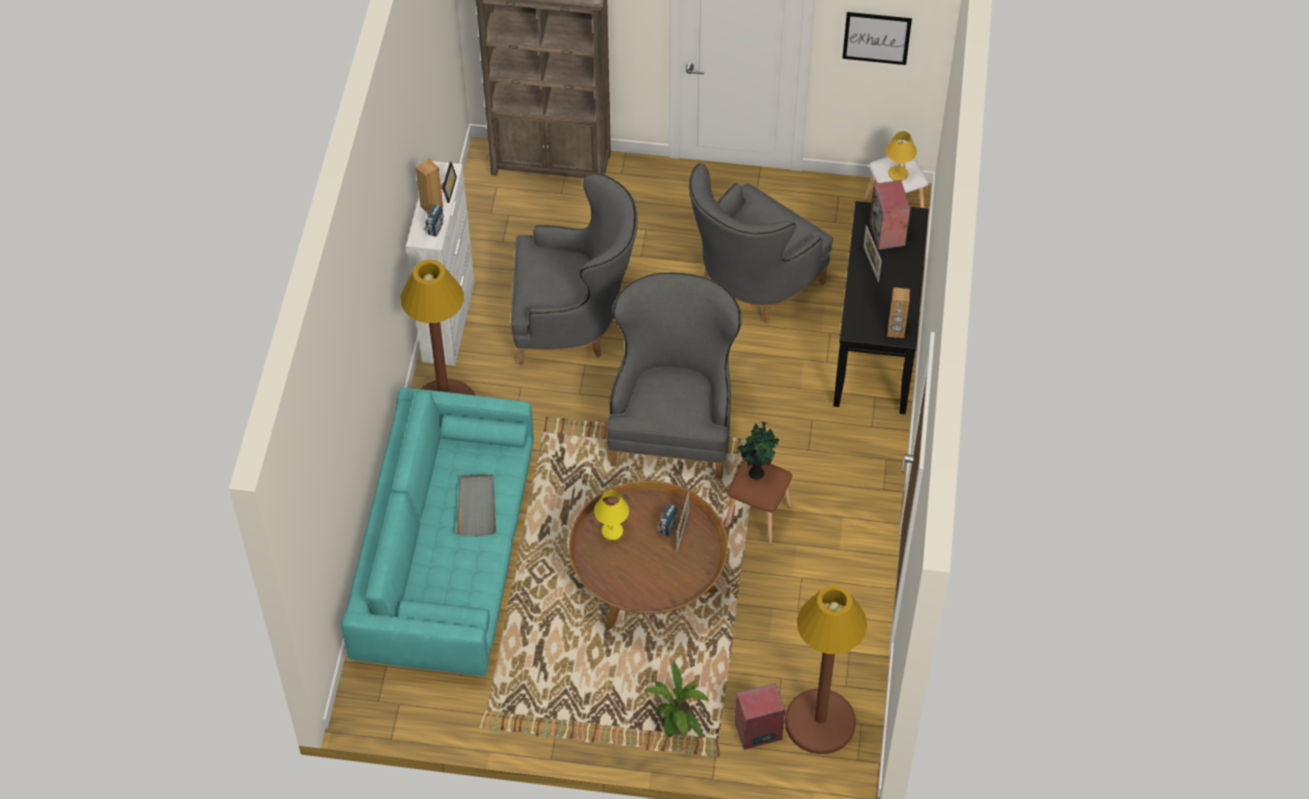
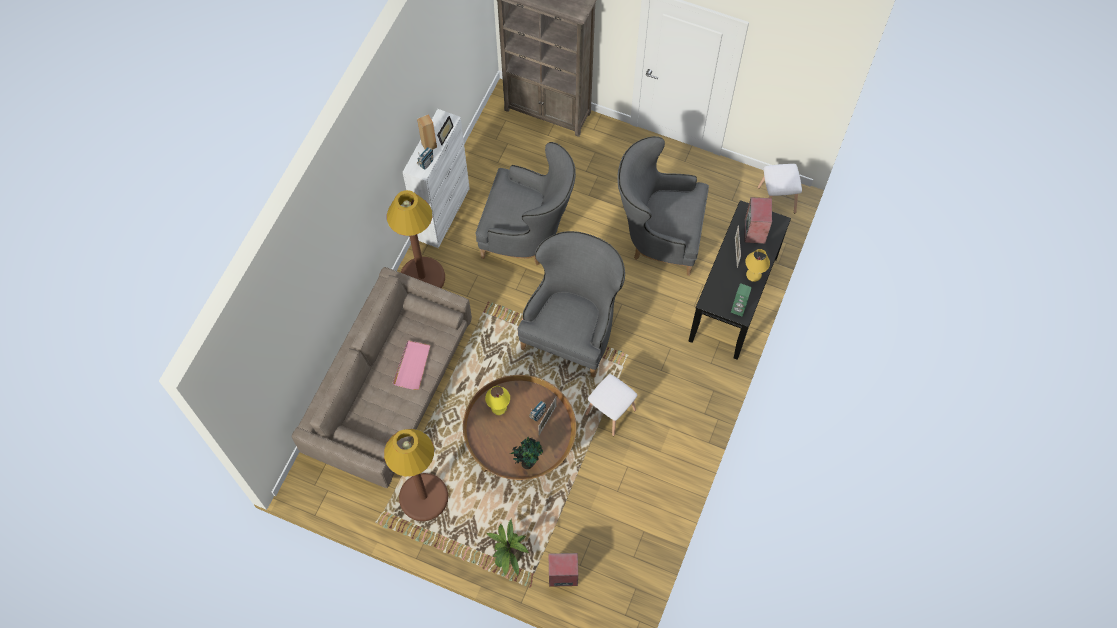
camera: 15 degrees right, 10 degrees up
turquoise sofa [341,388,534,676] -> beige sofa [292,267,472,488]
grey tray [457,474,496,536] -> pink tray [392,340,431,390]
grey armchair [689,164,833,324] -> grey armchair turned 45 degrees clockwise [617,136,709,276]
brown stool [724,460,792,545] -> white stool [586,374,637,436]
potted plant [737,421,779,480] -> potted plant moved to [510,437,543,469]
brown floor lamp [785,585,867,754] -> brown floor lamp moved to [384,429,448,521]
picture [842,12,912,65] -> none
yellow table lamp [886,131,917,181] -> yellow table lamp moved to [745,249,770,282]
brown speaker [887,287,910,338] -> green speaker [731,283,752,317]

